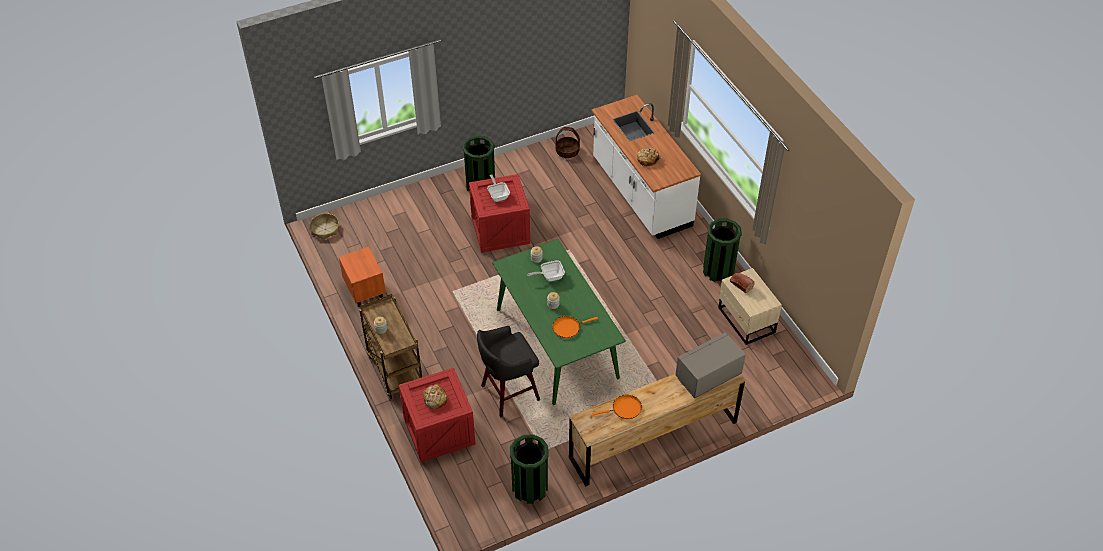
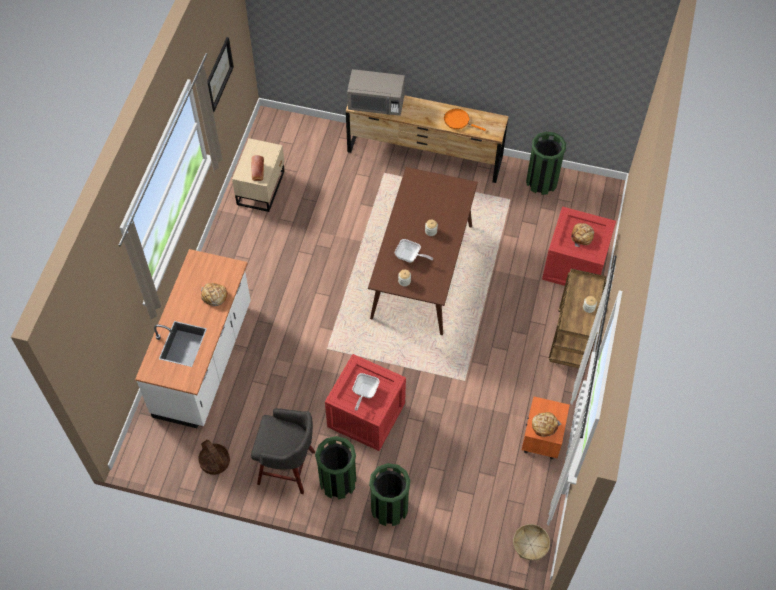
camera: 140 degrees left, 10 degrees up
grey stool [477,326,540,418] -> grey stool moved to [251,408,315,494]
green dining table [492,239,626,405] -> brown dining table [368,167,478,335]
orange frying pan [553,316,598,338] -> none
green trash can [703,219,742,282] -> green trash can moved to [369,463,411,526]
none -> picture [207,37,234,112]
none -> bread [532,412,561,437]

